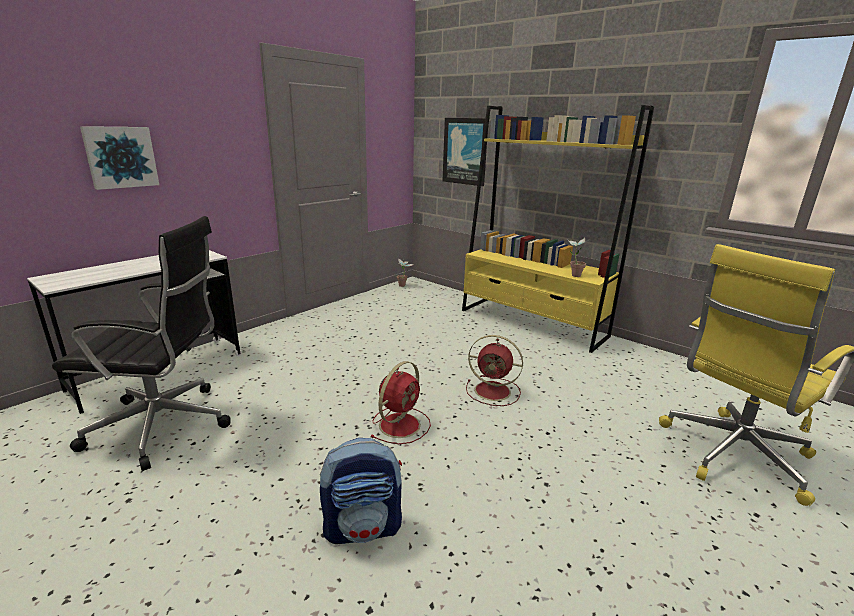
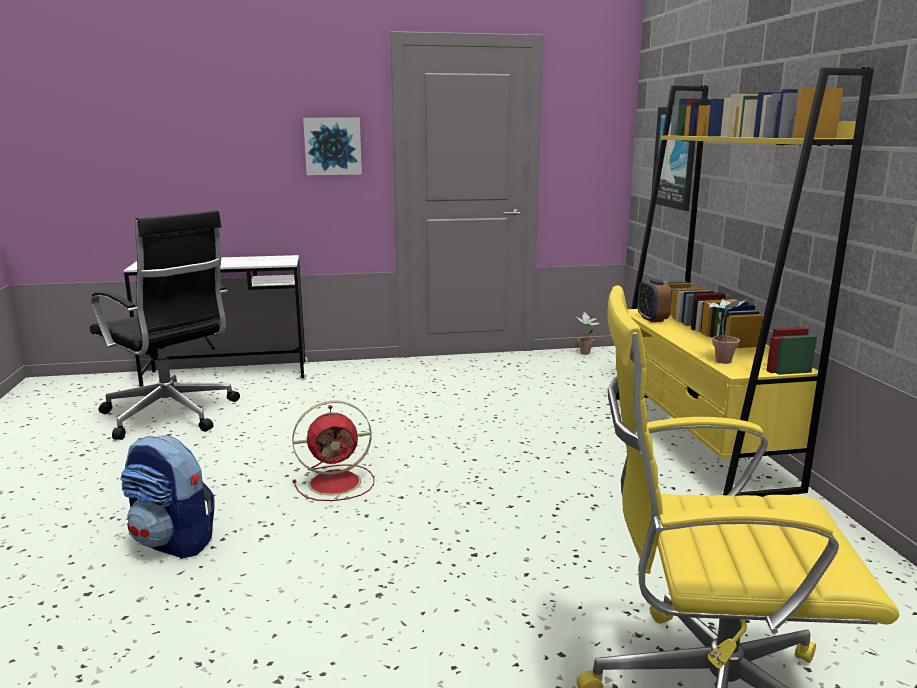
camera: 40 degrees right, 5 degrees down
picture [80,126,159,190] -> picture moved to [303,118,362,175]
red fan [466,335,523,406] -> none
none -> alarm clock [637,278,672,322]

